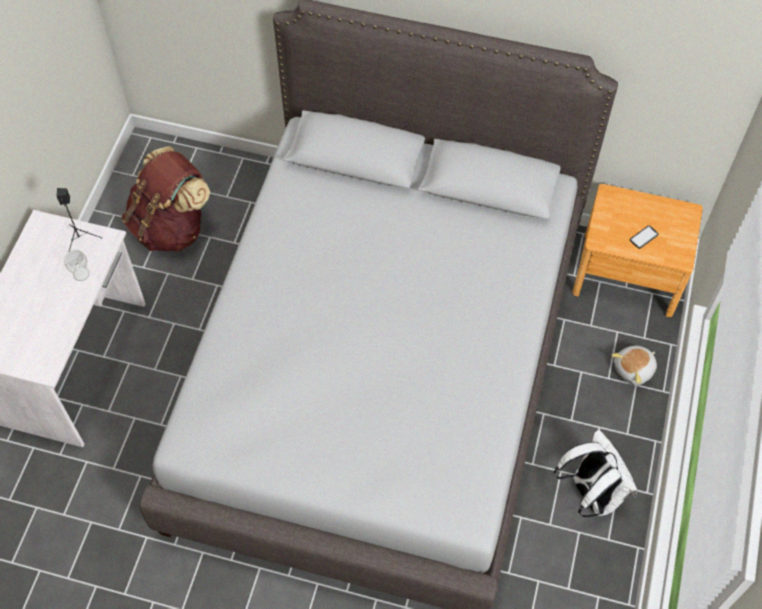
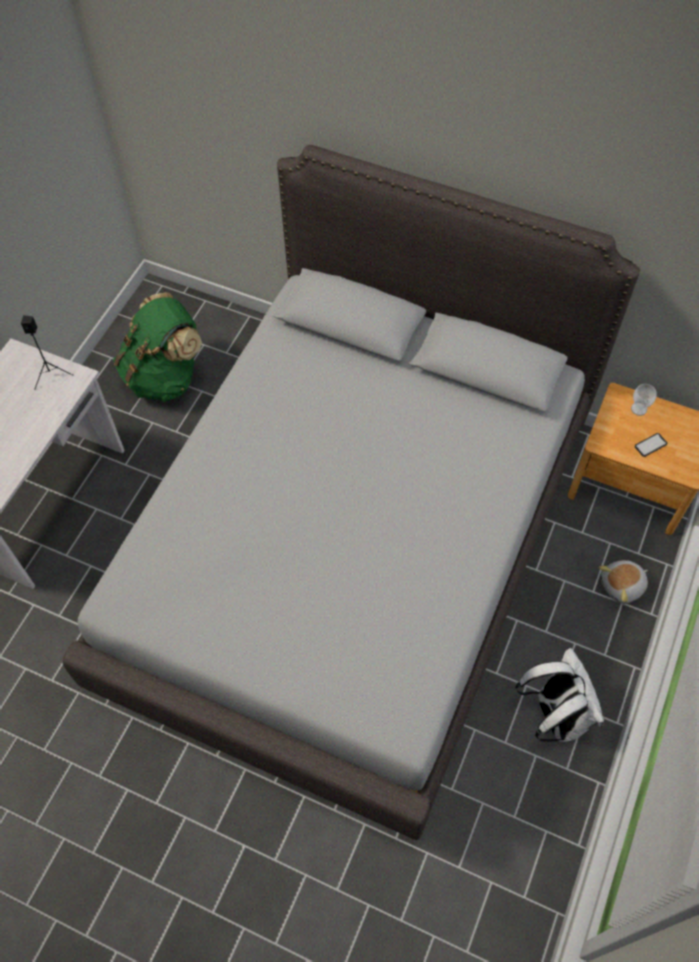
camera: 10 degrees right, 0 degrees up
cup [64,250,89,281] -> cup moved to [631,384,656,416]
brown backpack [122,146,210,252] -> green backpack [113,292,202,402]

